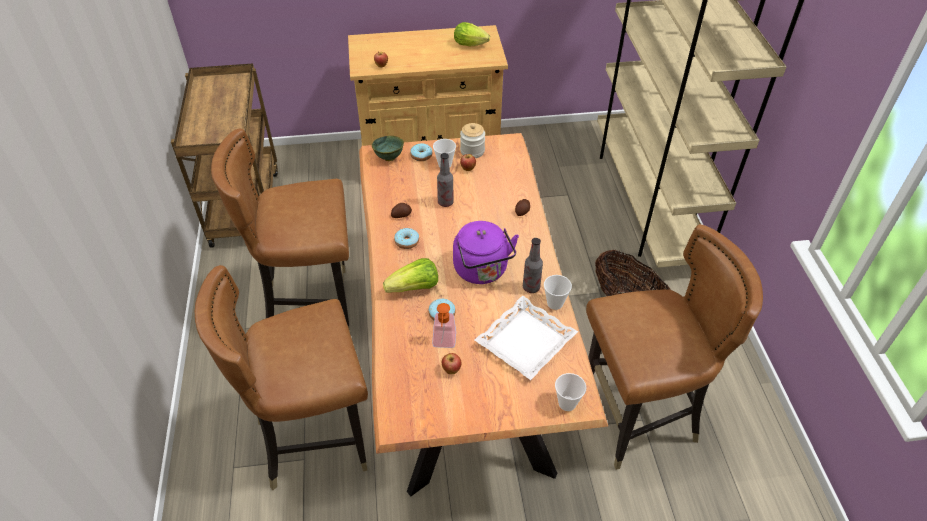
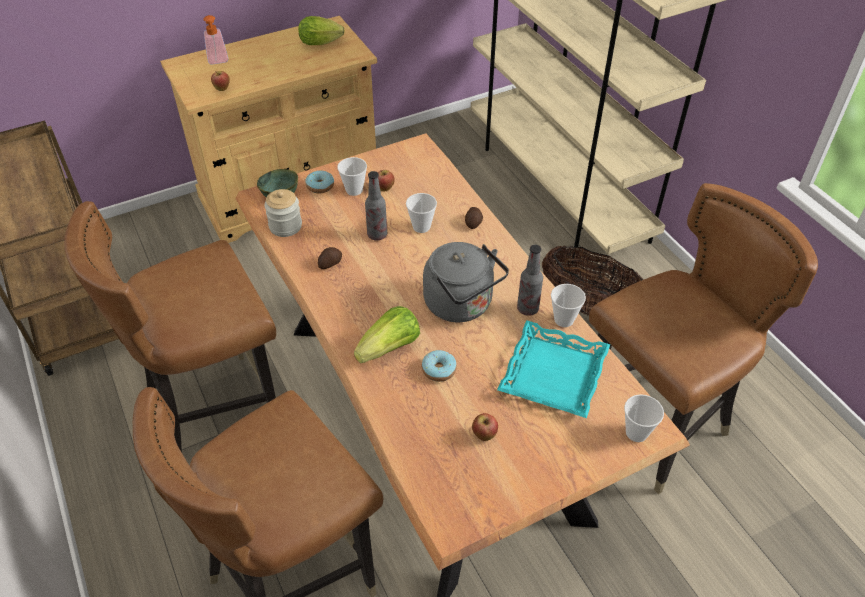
camera: 20 degrees left, 0 degrees up
donut [394,228,419,249] -> none
soap dispenser [432,303,456,348] -> soap dispenser moved to [203,15,228,65]
purple kettle [453,221,519,284] -> grey kettle [423,242,509,322]
jar [460,123,485,158] -> jar moved to [265,189,302,237]
white tray [475,295,578,380] -> turquoise tray [497,320,610,418]
none -> cup [406,193,437,233]

